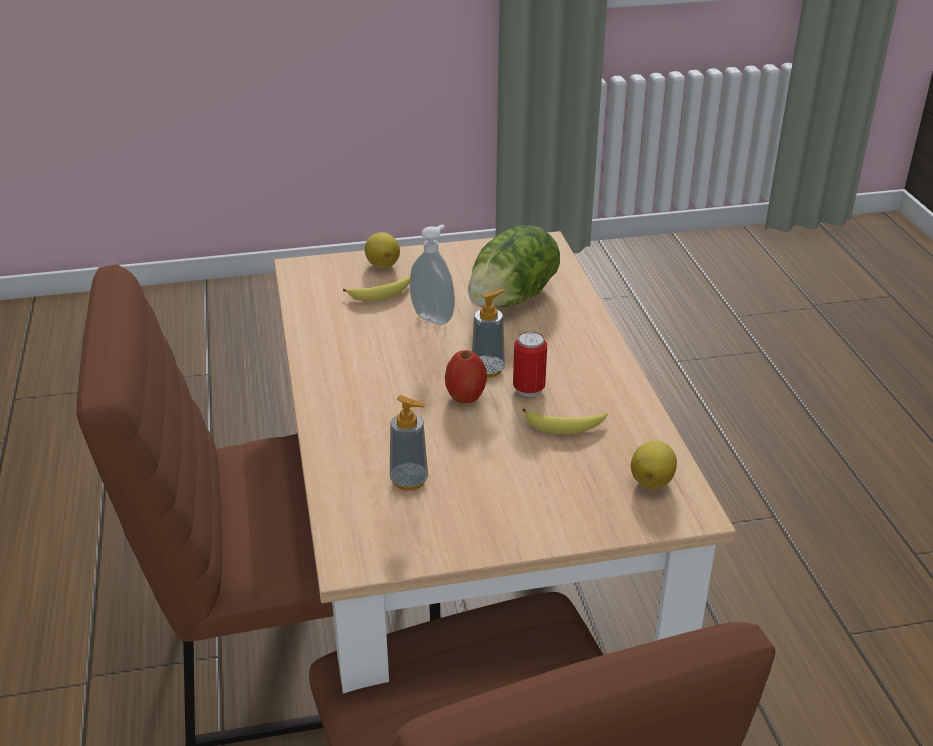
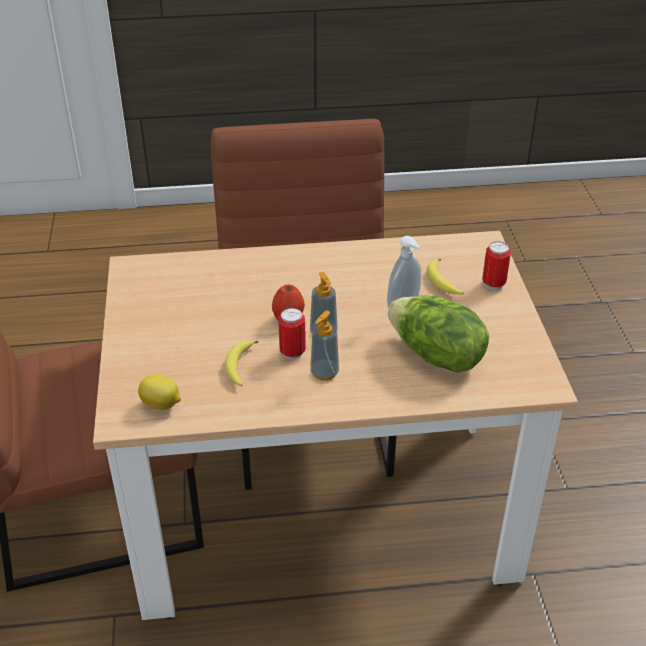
camera: 95 degrees right, 5 degrees up
lemon [365,232,400,268] -> can [482,241,511,290]
soap dispenser [390,395,428,491] -> soap dispenser moved to [310,310,339,381]

